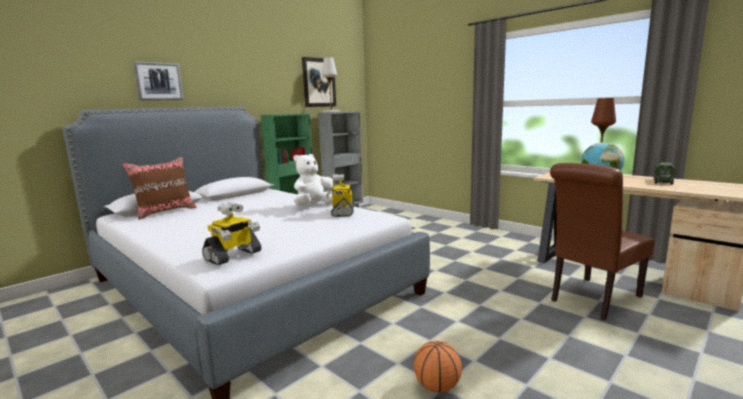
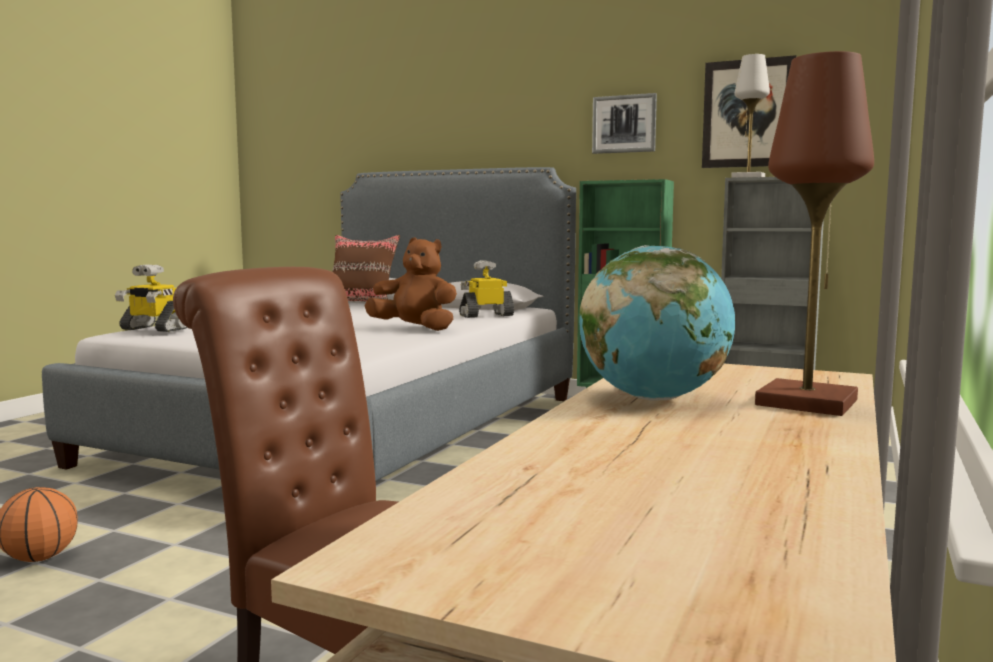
camera: 70 degrees right, 5 degrees down
picture [133,61,184,100] -> picture moved to [592,93,657,154]
white plush toy [293,154,333,206] -> brown plush toy [365,237,457,331]
toy robot [326,174,355,217] -> toy robot moved to [459,260,514,318]
toy truck [654,160,676,185] -> none

